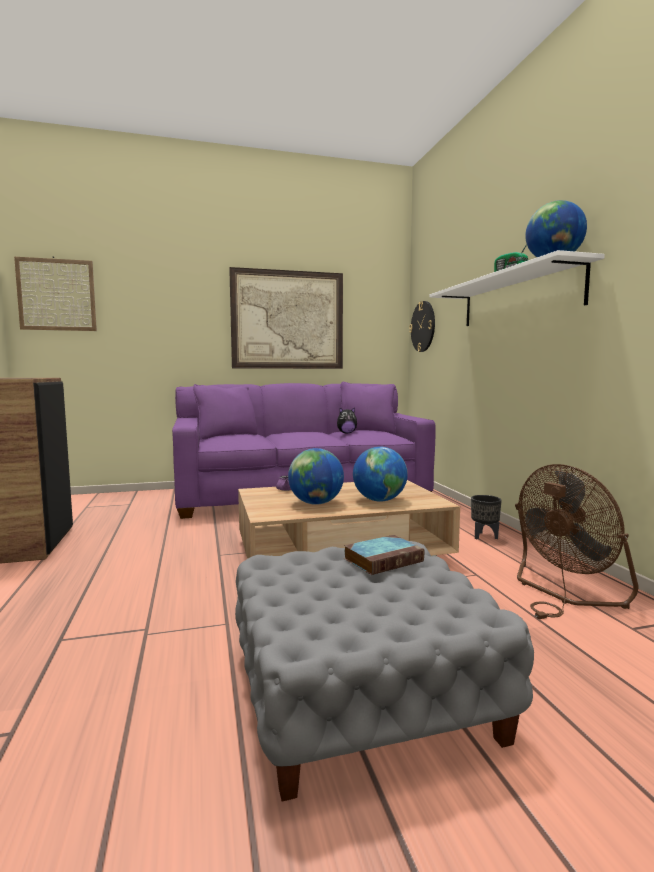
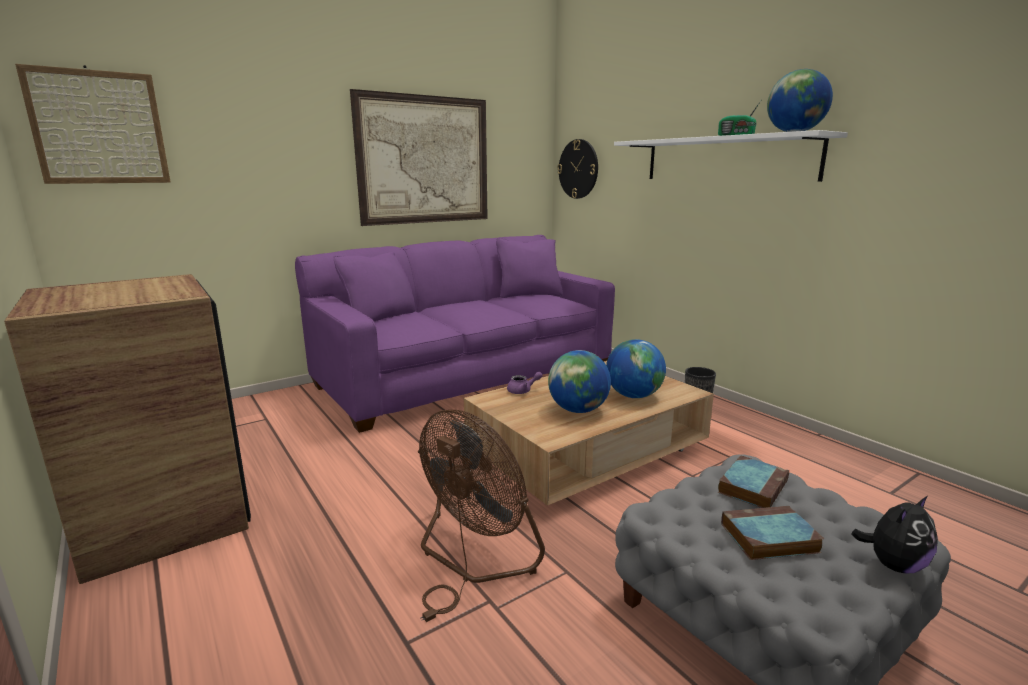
camera: 20 degrees left, 10 degrees up
plush toy [337,407,357,433] -> plush toy moved to [852,496,938,573]
brown fan [515,464,639,619] -> brown fan moved to [418,410,545,622]
none -> book [721,506,824,560]

